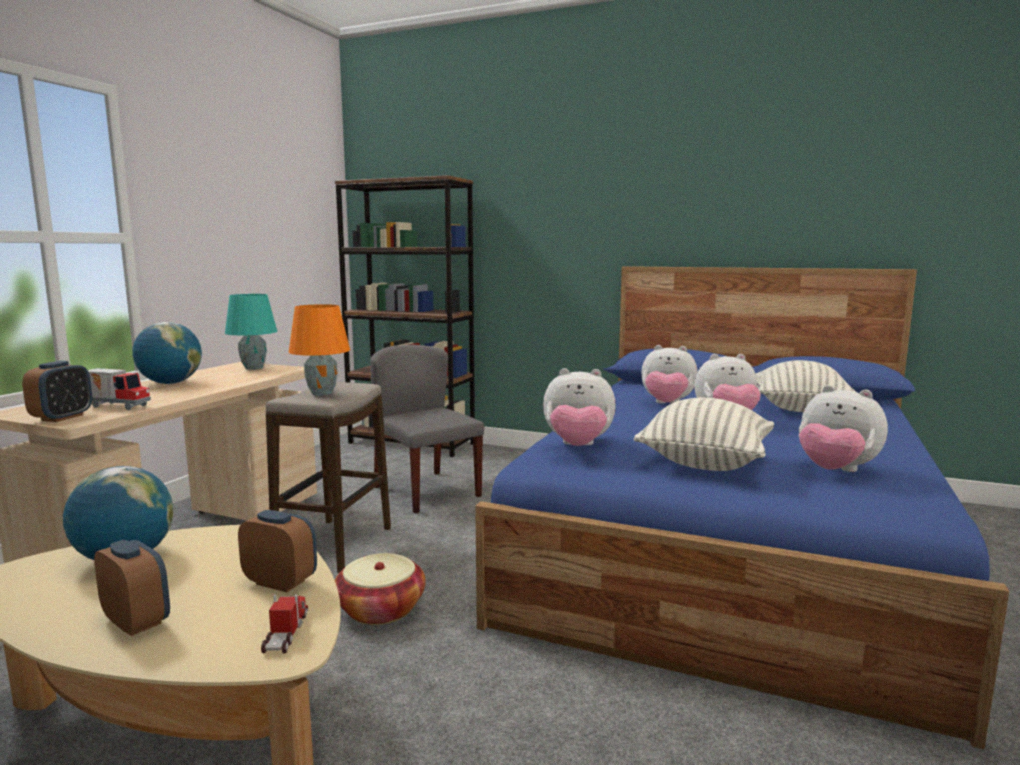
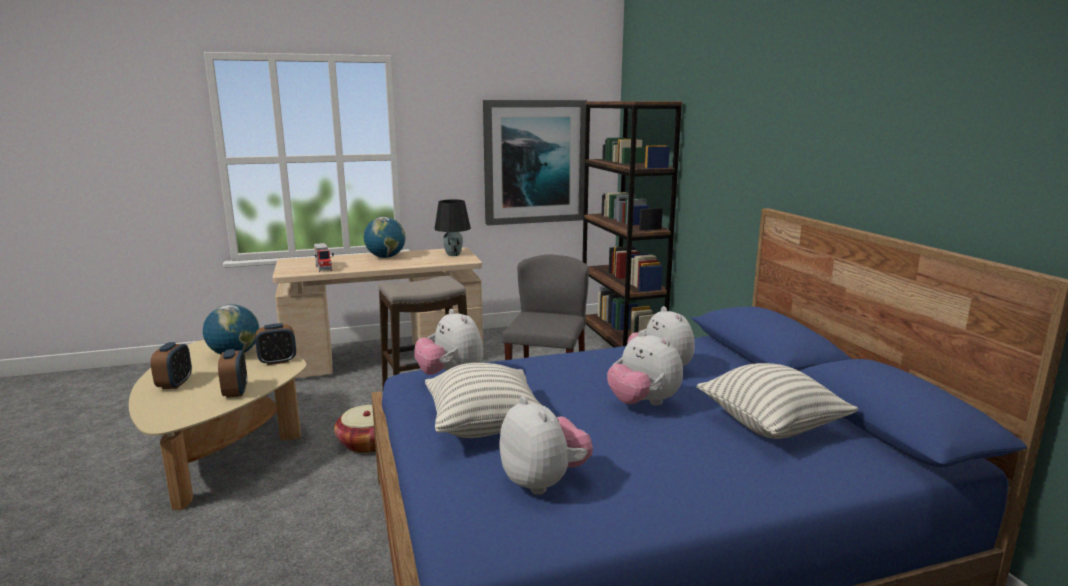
camera: 50 degrees right, 5 degrees up
alarm clock [22,361,92,422] -> alarm clock moved to [255,323,296,365]
turquoise table lamp [225,294,277,370] -> black table lamp [434,199,471,256]
toy truck [261,594,308,653] -> none
orange table lamp [289,304,350,396] -> none
plush toy [799,385,888,472] -> plush toy turned 150 degrees clockwise [499,396,593,495]
none -> picture [483,100,587,225]

